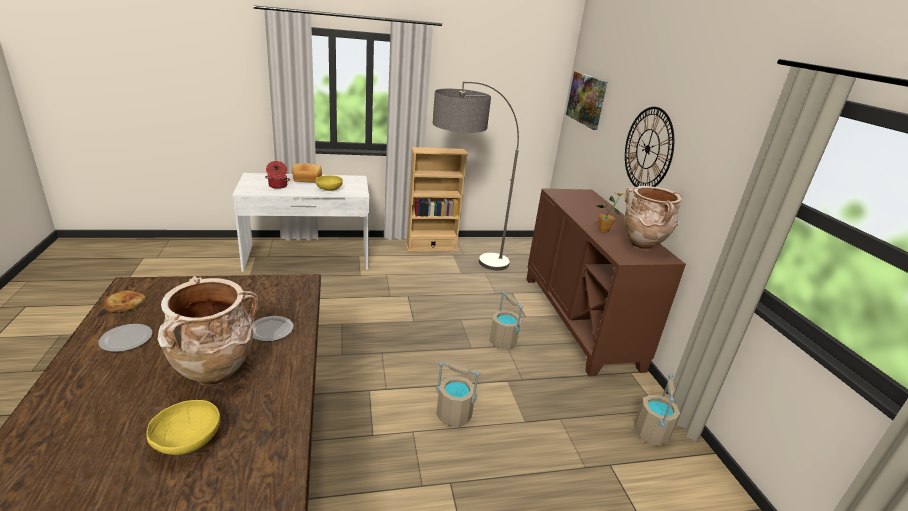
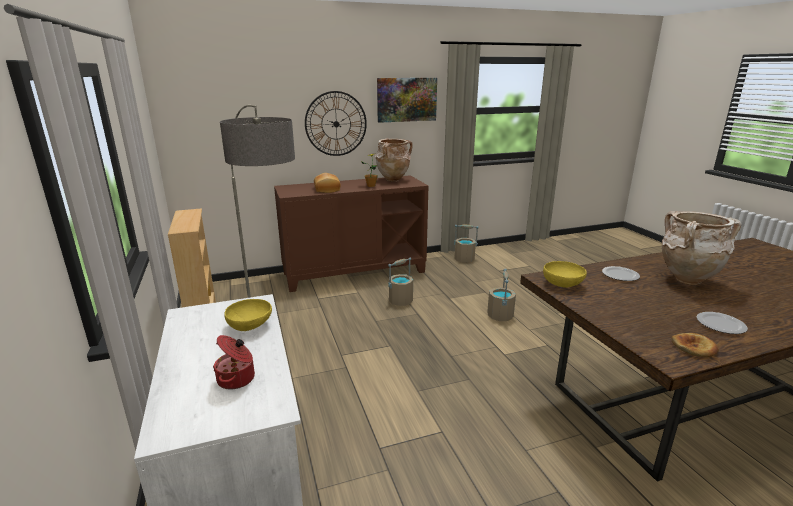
camera: 95 degrees left, 5 degrees down
yellow bowl [146,400,220,455] -> yellow bowl moved to [543,261,587,288]
bread [292,163,322,183] -> bread moved to [314,173,340,193]
picture [566,71,607,130] -> picture moved to [377,78,437,123]

